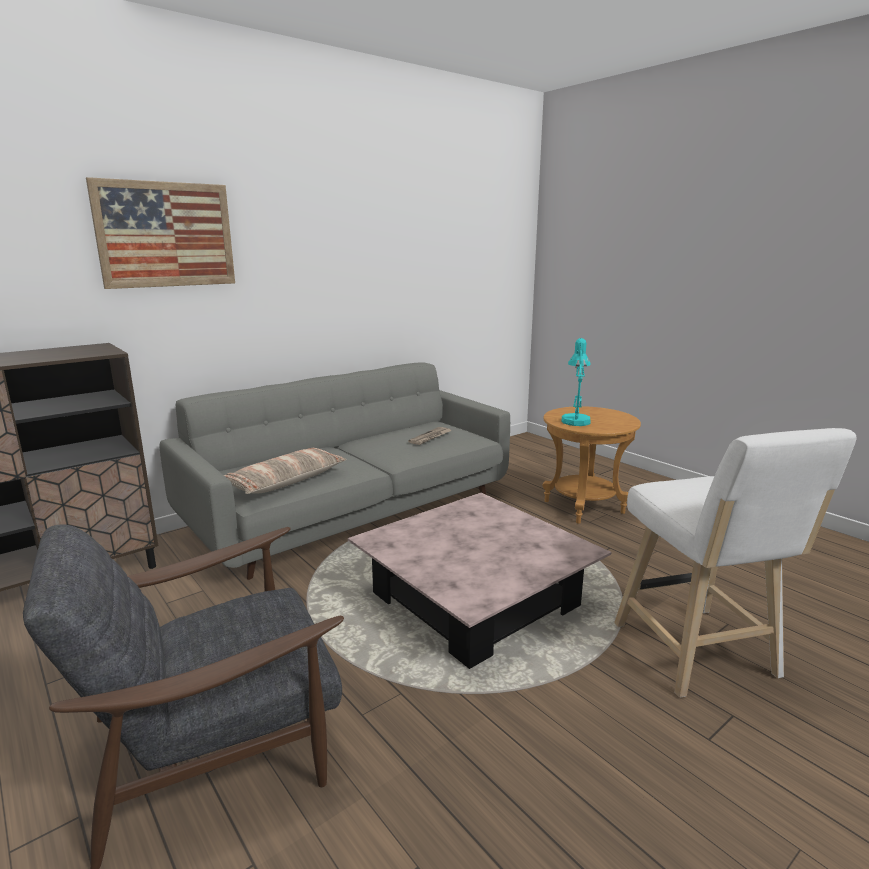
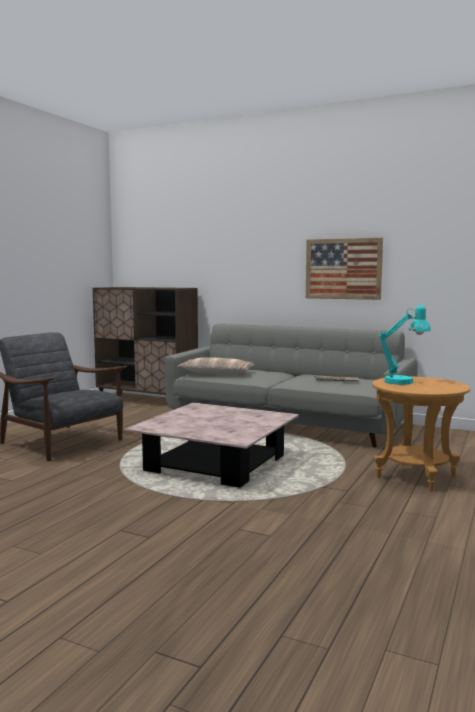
camera: 65 degrees right, 10 degrees down
picture [86,177,235,289] -> picture moved to [306,237,383,300]
white stool [614,428,857,698] -> none

